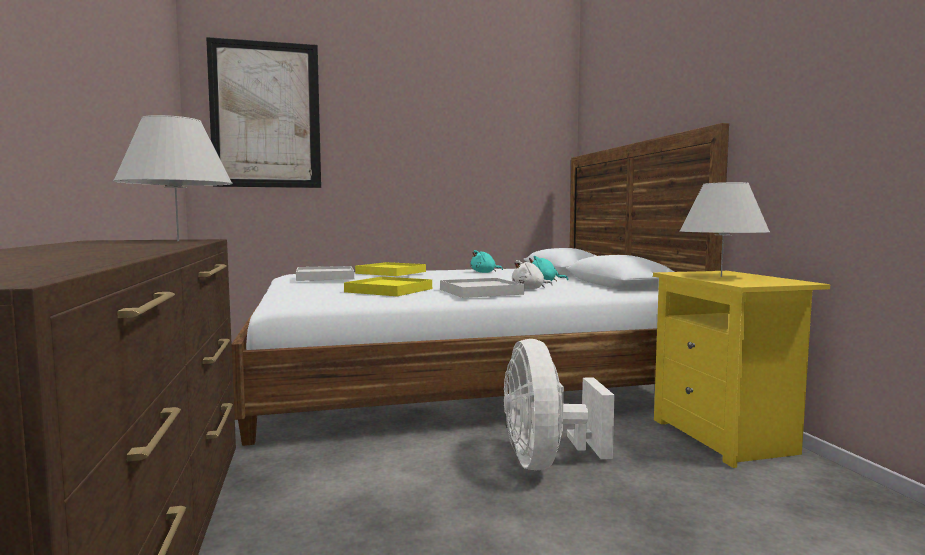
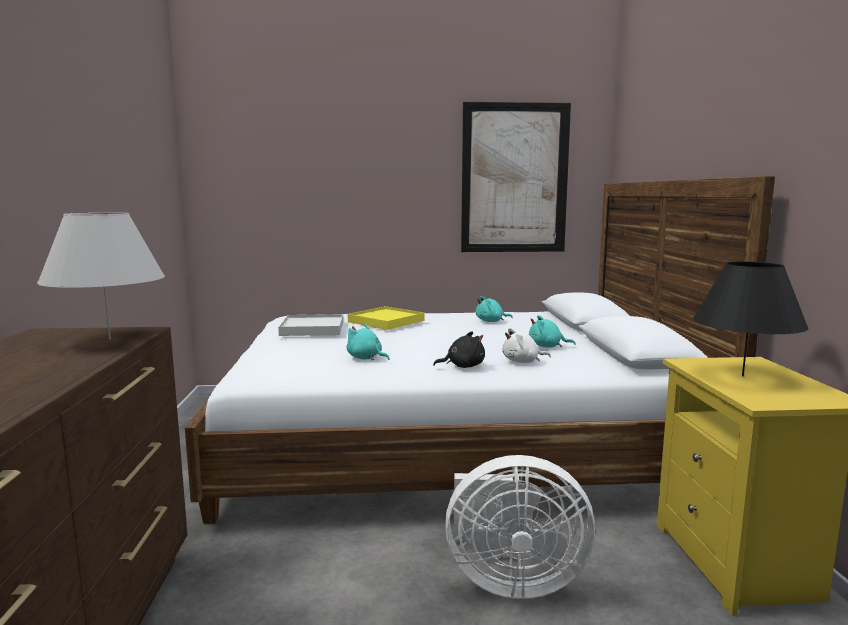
camera: 10 degrees right, 5 degrees up
picture [206,37,321,188] -> picture moved to [461,102,571,252]
yellow tray [344,277,432,296] -> turquoise plush toy [347,324,390,360]
white tray [440,278,524,298] -> black plush toy [433,331,485,368]
white fan [504,339,615,470] -> white fan turned 90 degrees counterclockwise [445,455,595,599]
white table lamp [680,182,770,277] -> black table lamp [693,261,809,377]

